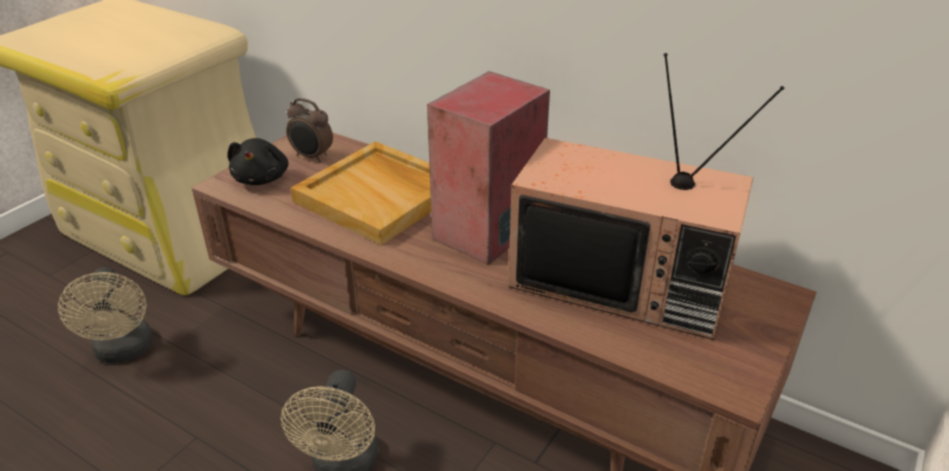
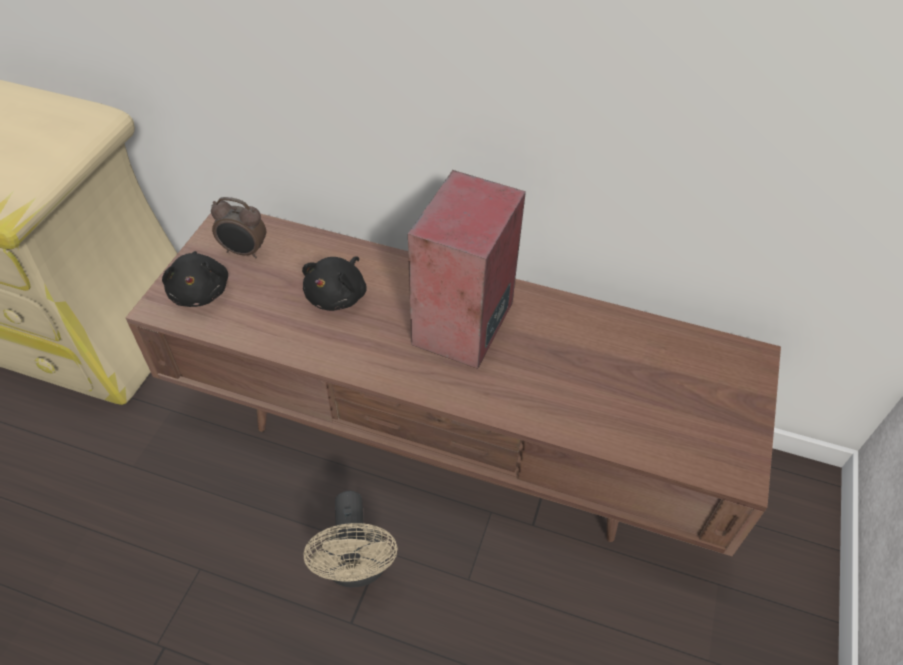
camera: 15 degrees left, 15 degrees up
beige fan [58,267,153,363] -> none
beige tray [291,141,431,245] -> black plush toy [302,256,367,311]
television [508,53,784,340] -> none

